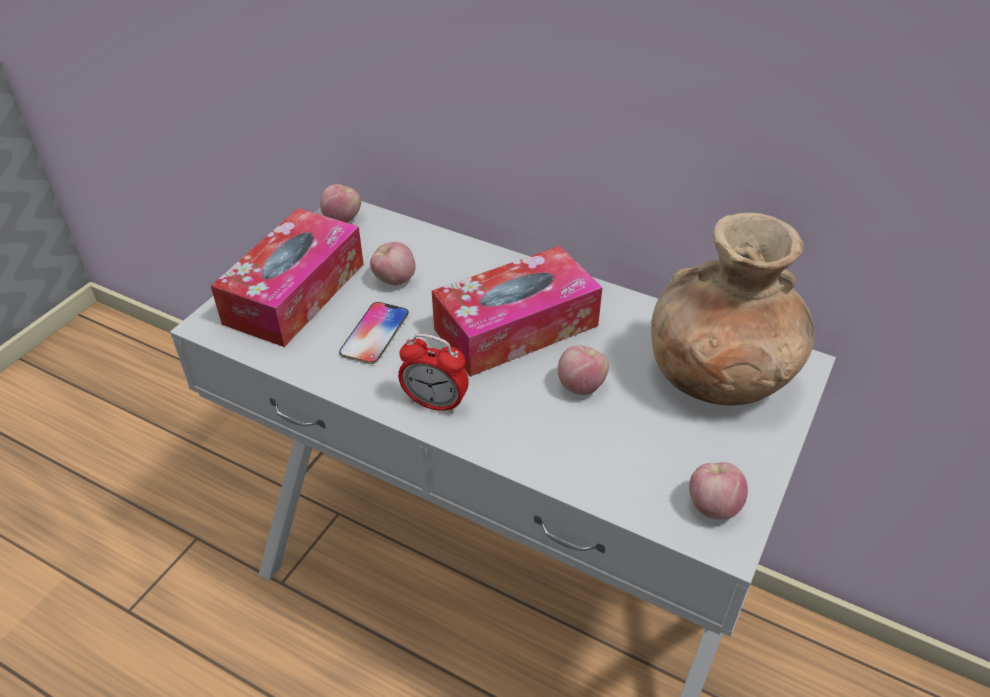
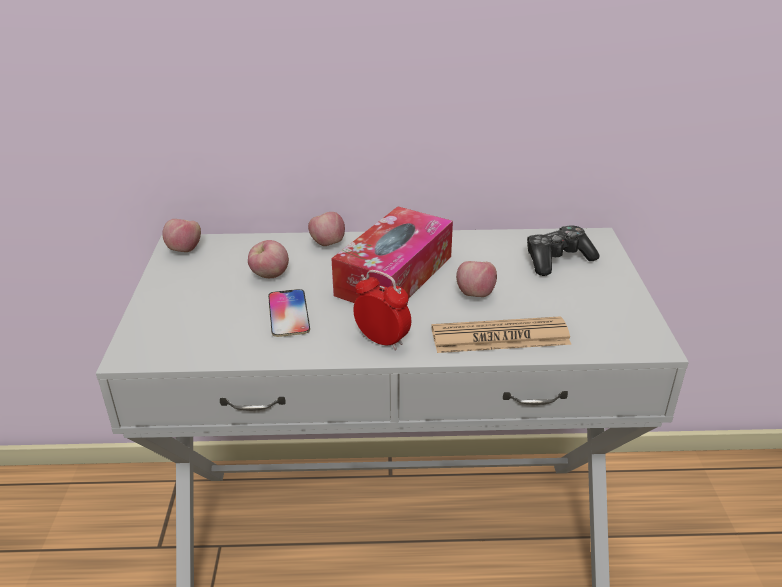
camera: 30 degrees left, 10 degrees down
tissue box [211,208,364,347] -> none
alarm clock [398,334,469,414] -> alarm clock turned 135 degrees counterclockwise [353,270,411,351]
brown vase [651,213,815,406] -> game controller [527,225,599,276]
apple [689,462,748,519] -> apple moved to [308,212,345,246]
none -> newspaper [431,316,571,353]

